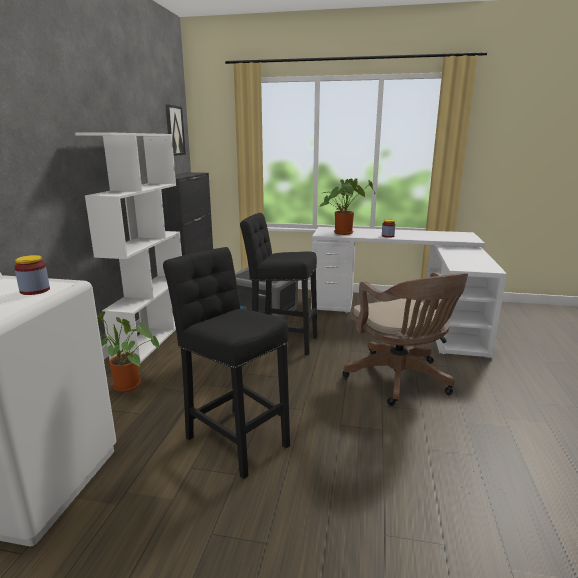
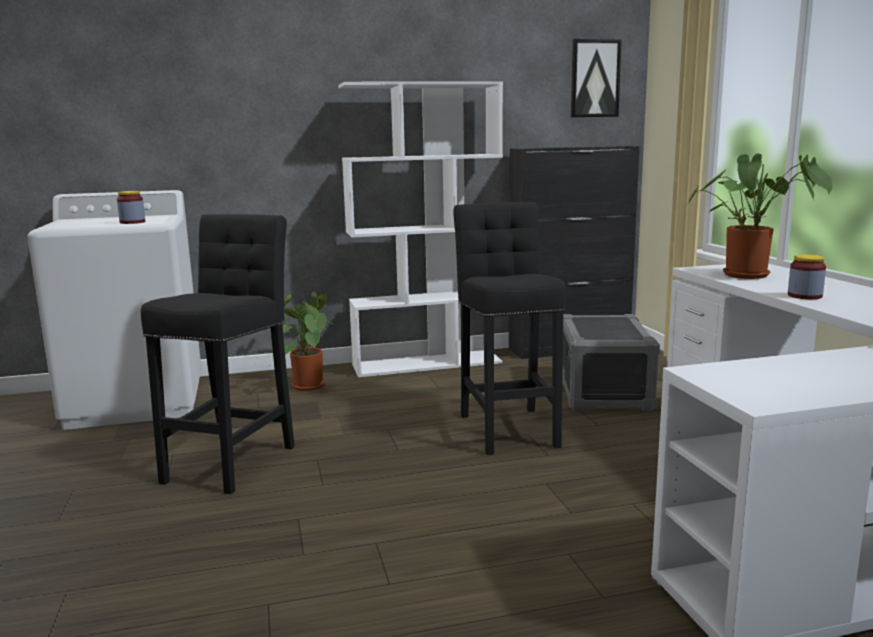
camera: 65 degrees right, 5 degrees down
brown office chair [342,272,468,406] -> none

